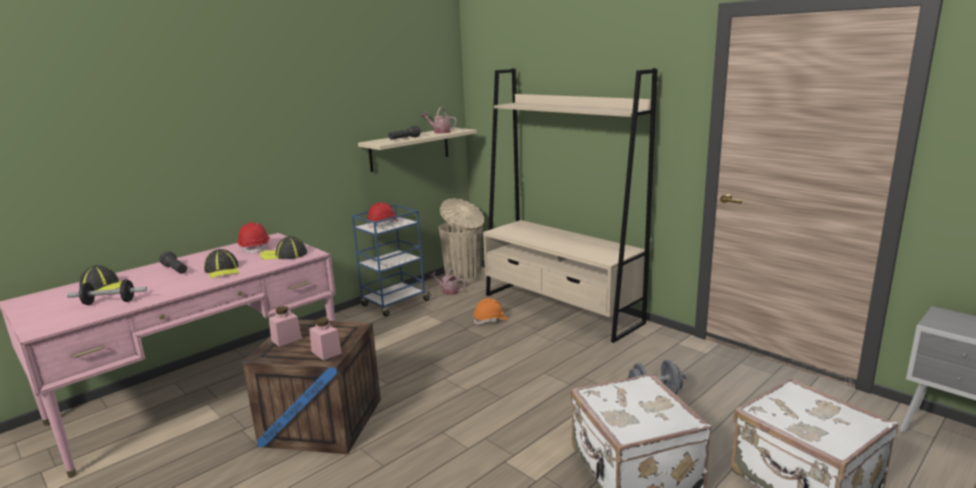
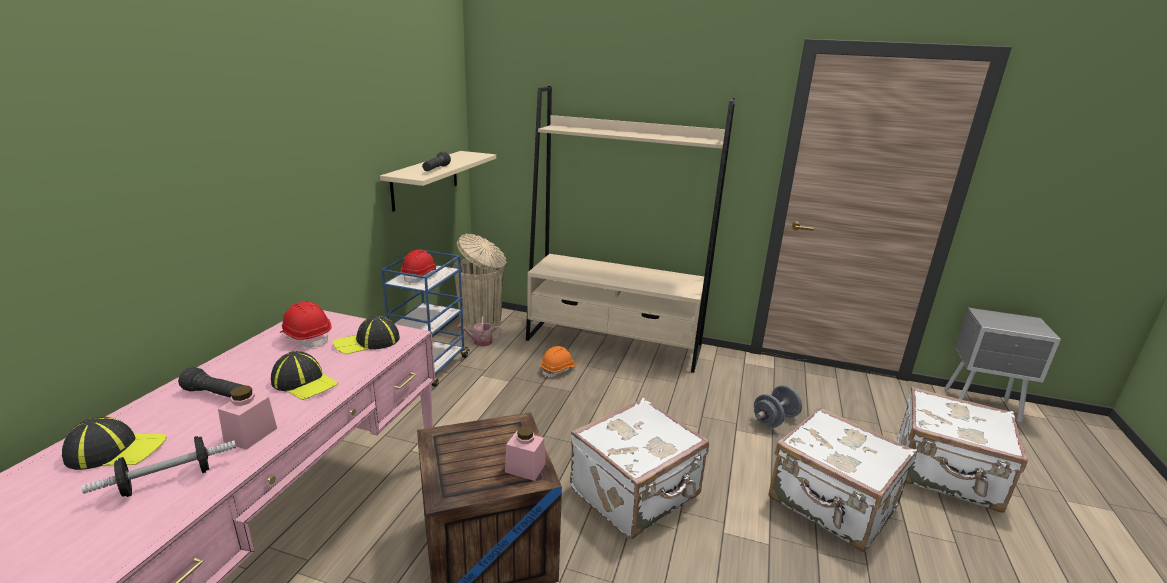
camera: 30 degrees left, 5 degrees up
pink jar [269,306,302,347] -> pink jar moved to [218,386,277,450]
watering can [421,107,457,134] -> none
none -> white suitcase [570,398,709,539]

